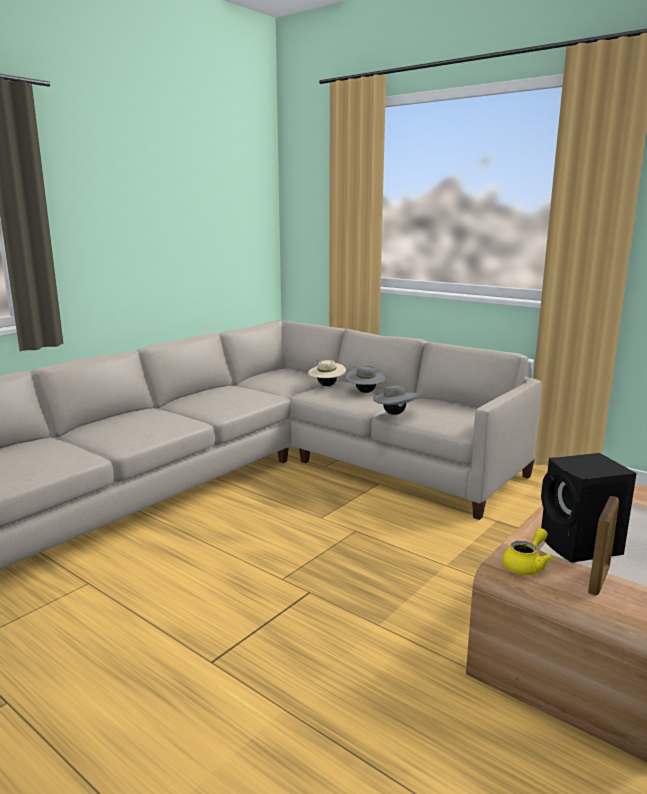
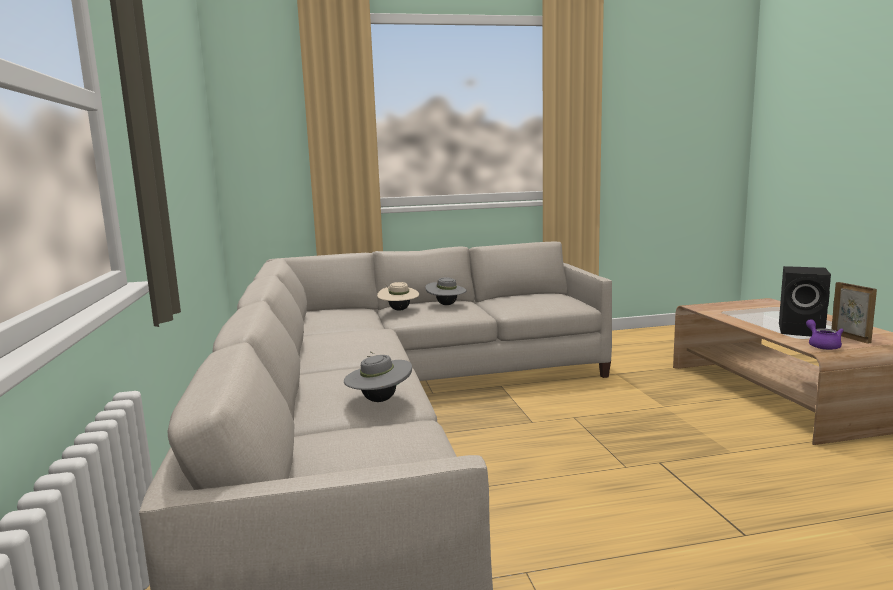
camera: 50 degrees left, 5 degrees down
grey hat [373,383,418,415] -> grey hat moved to [344,351,412,402]
yellow teapot [502,528,553,575] -> purple teapot [806,319,844,350]

